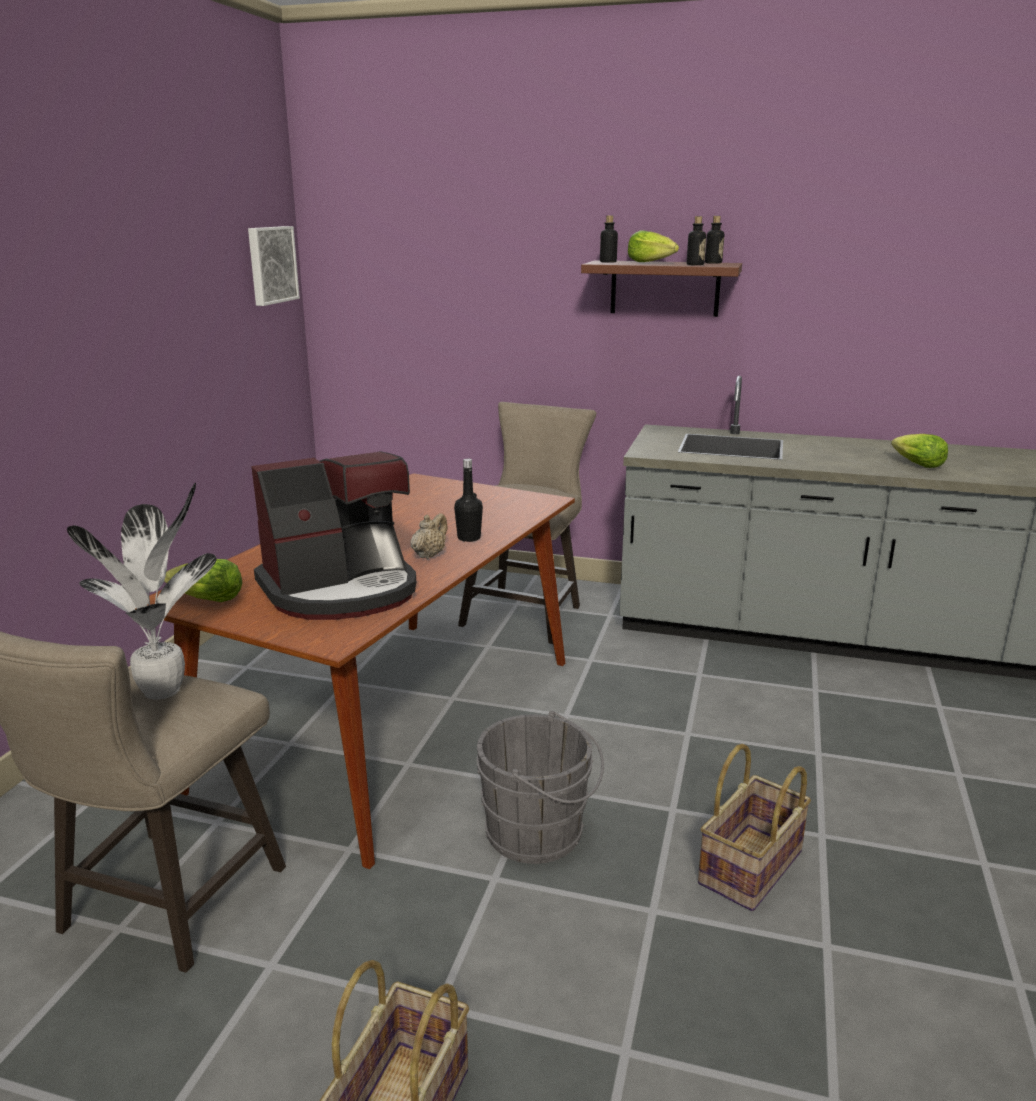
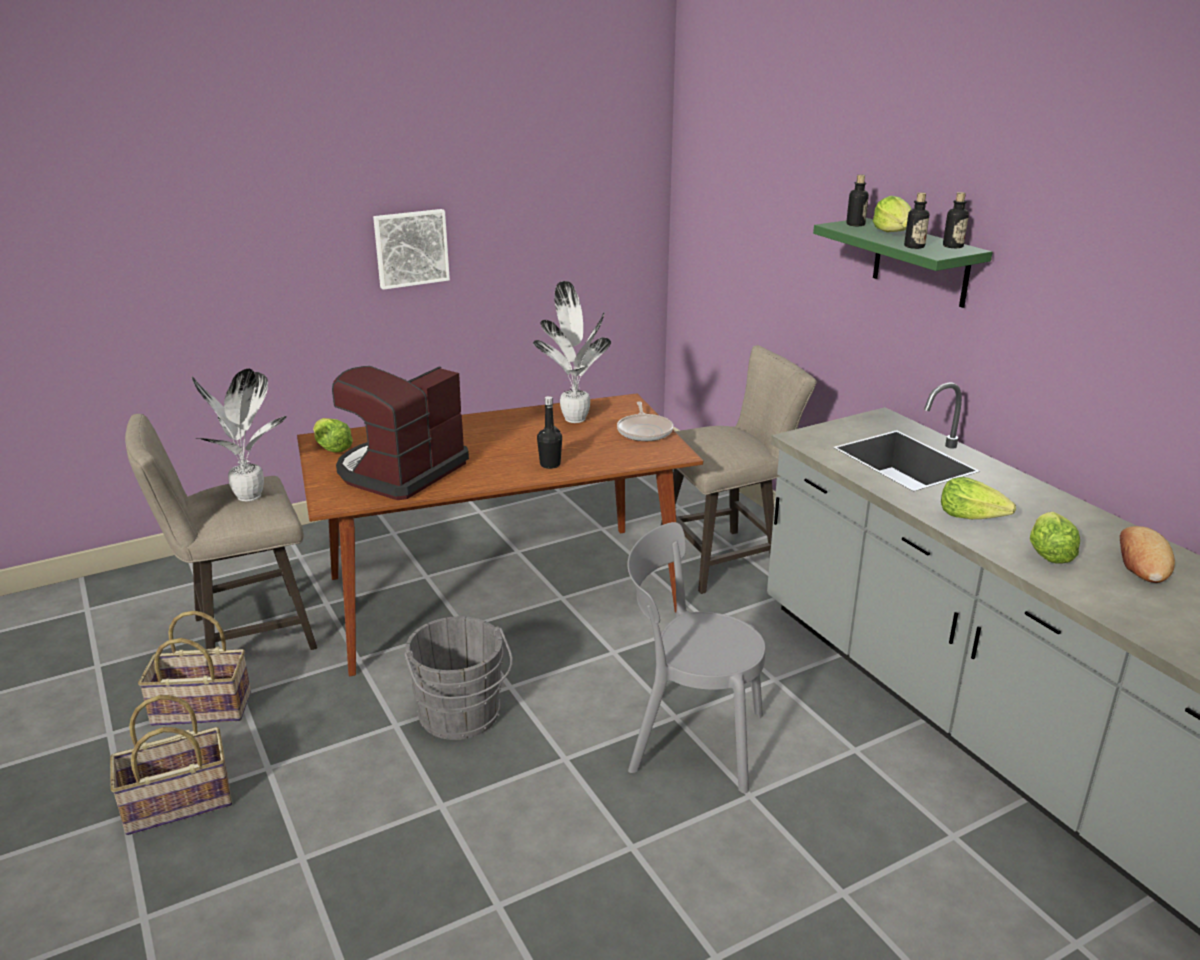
camera: 45 degrees right, 5 degrees up
picture [248,226,300,306] -> picture moved to [373,209,450,290]
coffee machine [251,451,416,620] -> coffee machine turned 105 degrees clockwise [332,366,469,500]
beige teapot [410,513,447,559] -> none
brown shelf [581,260,742,317] -> green shelf [813,218,993,308]
basket [698,744,811,911] -> basket moved to [138,611,251,726]
none -> potted plant [533,281,611,423]
none -> frying pan [617,401,673,441]
none -> grey chair [627,522,765,793]
none -> lettuce [941,477,1016,519]
none -> bread [1120,526,1175,583]

